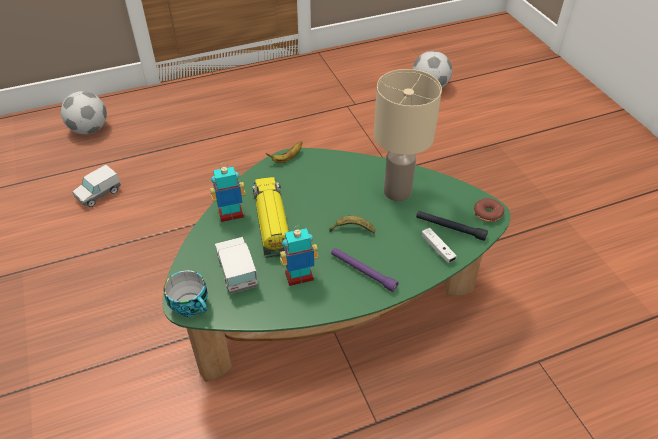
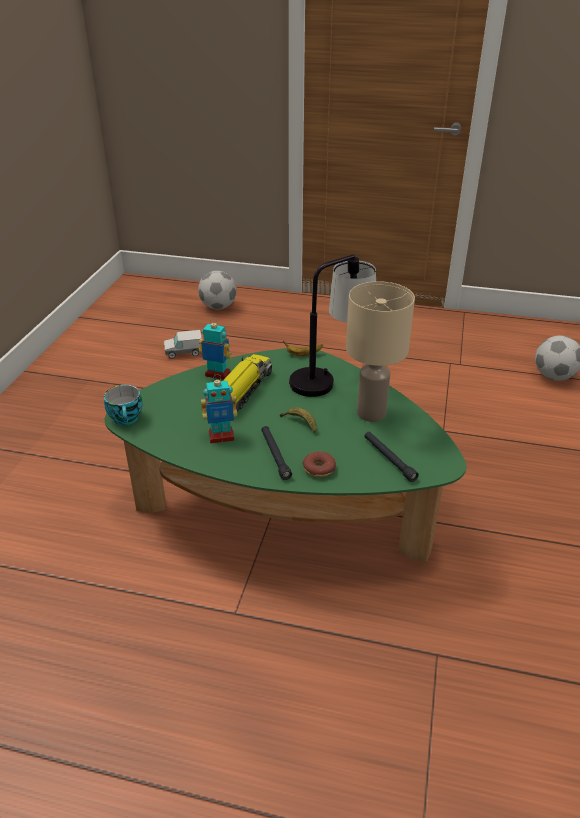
camera: 35 degrees right, 10 degrees down
toy truck [215,237,258,294] -> none
toy robot [280,226,318,286] -> toy robot turned 150 degrees clockwise [201,374,237,444]
purple flashlight [331,248,399,292] -> black flashlight [261,426,292,480]
white game controller [421,228,457,263] -> none
donut [474,198,504,222] -> donut moved to [302,452,336,477]
none -> table lamp [289,254,376,397]

